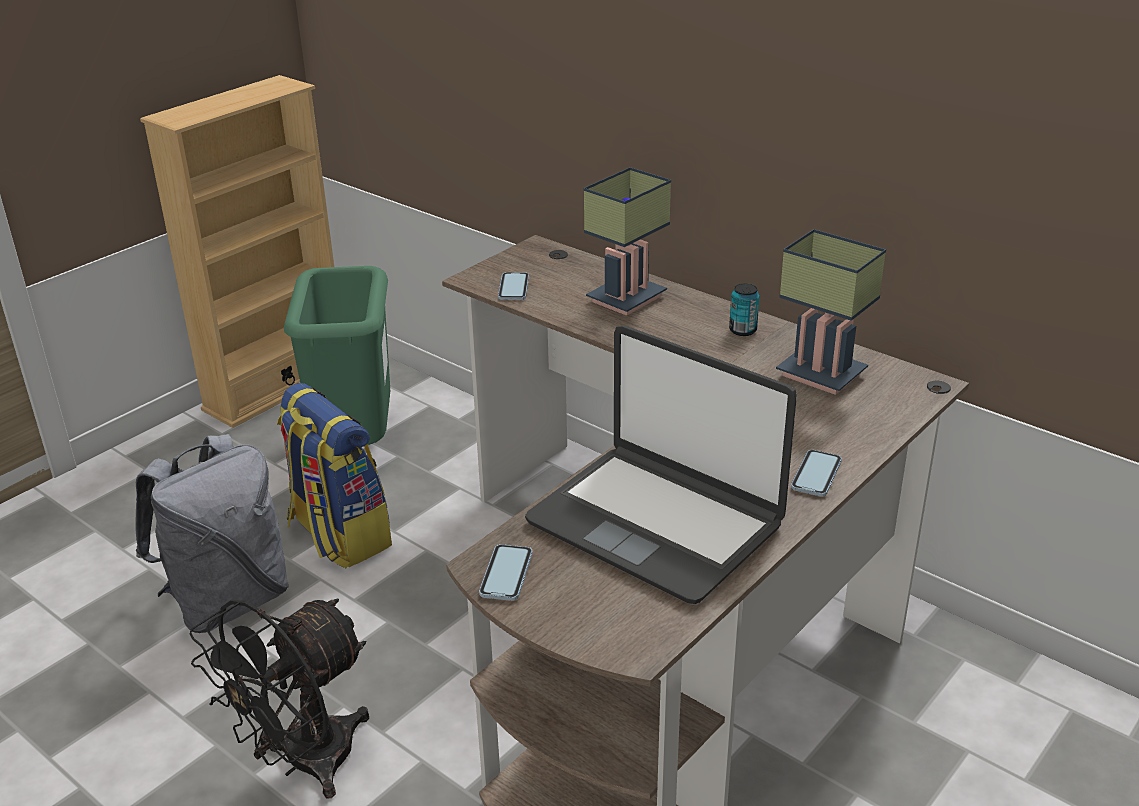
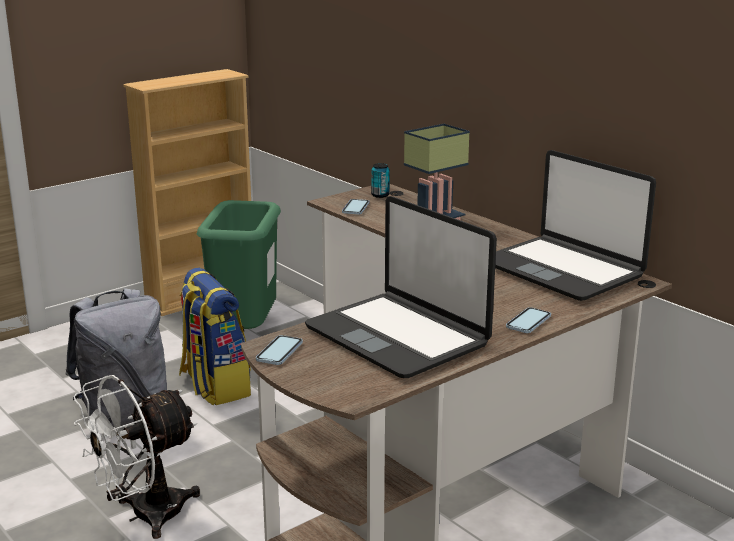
camera: 10 degrees right, 10 degrees down
black fan [190,599,369,799] -> white fan [74,375,200,539]
can [729,283,760,336] -> can moved to [371,163,390,198]
table lamp [776,229,886,395] -> laptop [495,150,656,301]

